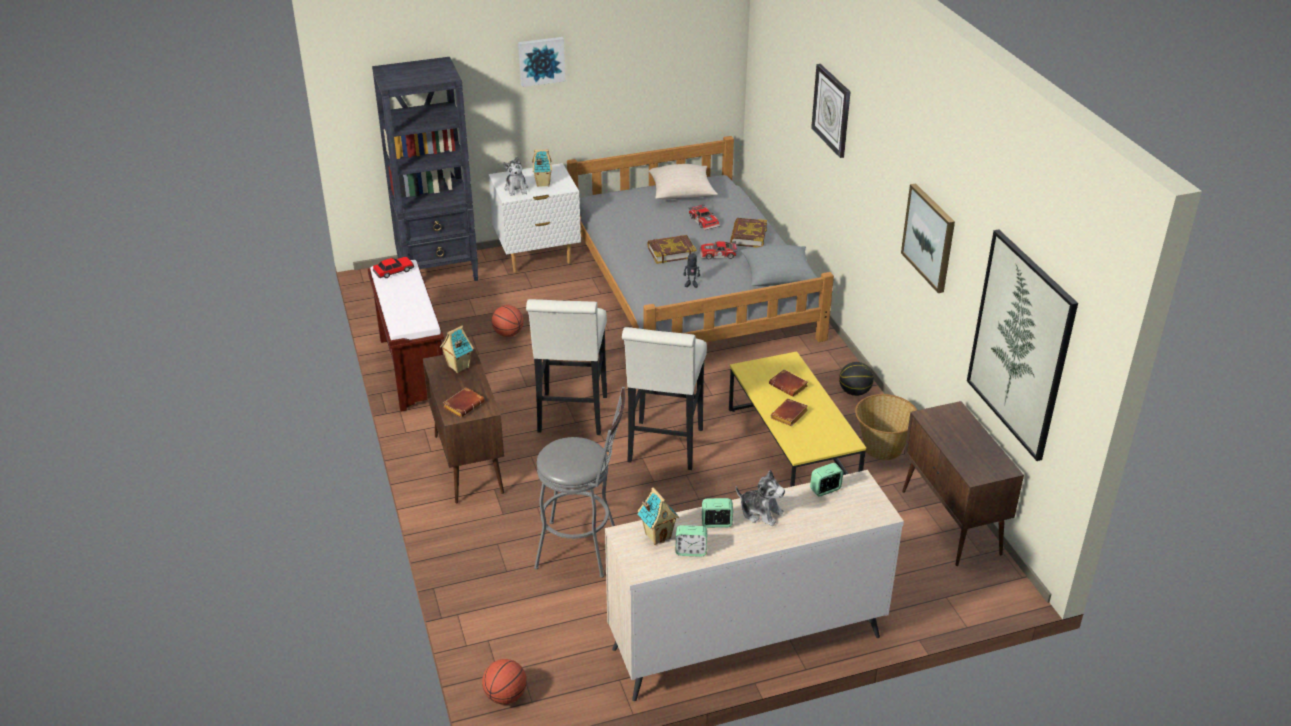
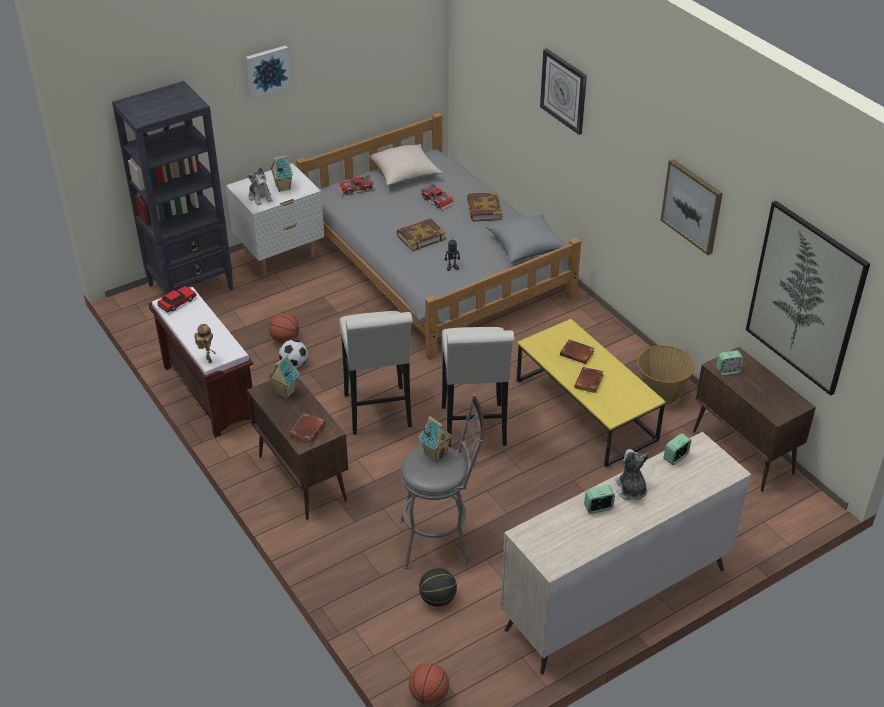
camera: 15 degrees left, 5 degrees up
toy house [637,487,679,545] -> toy house moved to [418,416,453,462]
alarm clock [676,525,707,557] -> alarm clock moved to [716,351,744,375]
toy car [700,241,738,259] -> toy car moved to [338,175,373,195]
plush toy [736,470,785,526] -> plush toy turned 120 degrees counterclockwise [615,449,649,500]
basketball [839,362,874,396] -> basketball moved to [419,568,457,607]
none -> toy robot [194,324,216,364]
none -> football [279,340,308,368]

